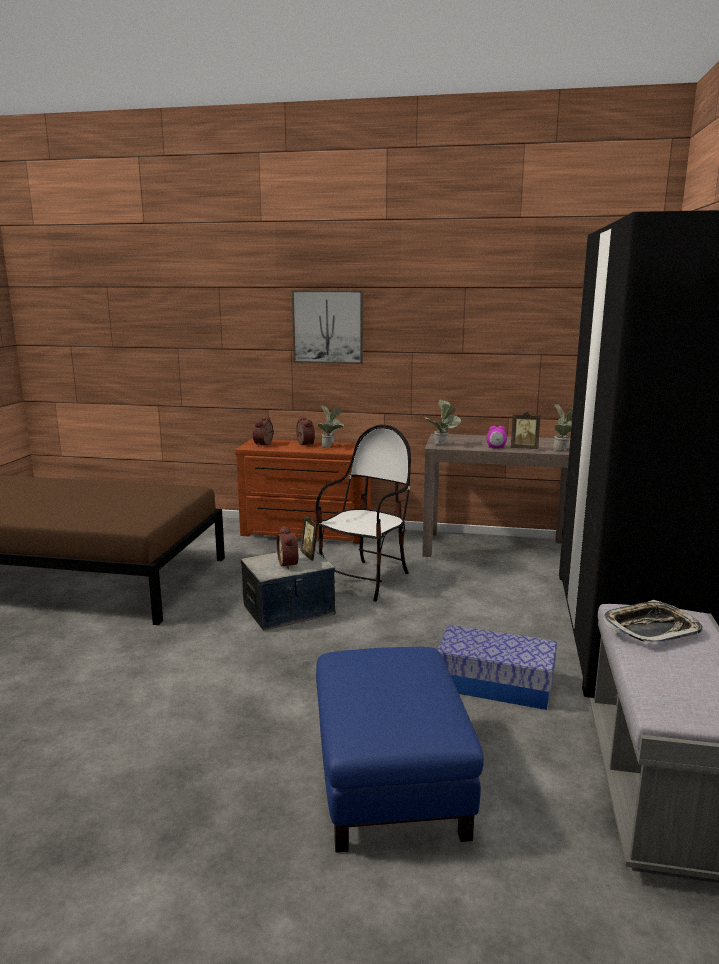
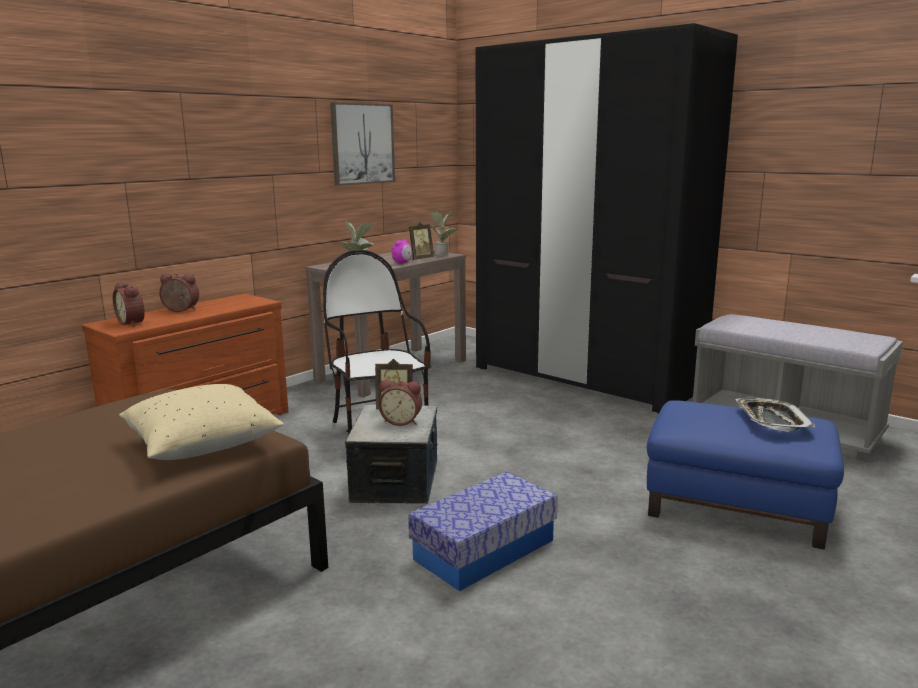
camera: 60 degrees left, 0 degrees up
picture [292,290,363,364] -> picture moved to [330,102,395,186]
potted plant [317,405,344,447] -> none
storage box [437,625,557,710] -> storage box moved to [408,472,558,591]
tray [603,600,703,644] -> tray moved to [736,398,815,432]
none -> beige pillow [119,384,284,460]

